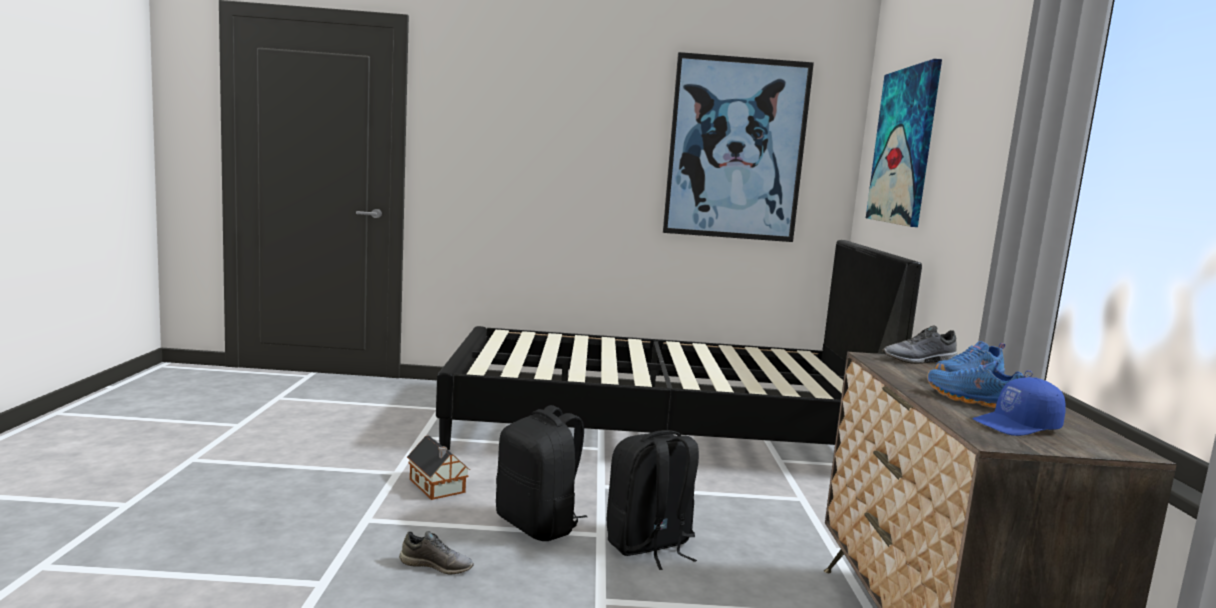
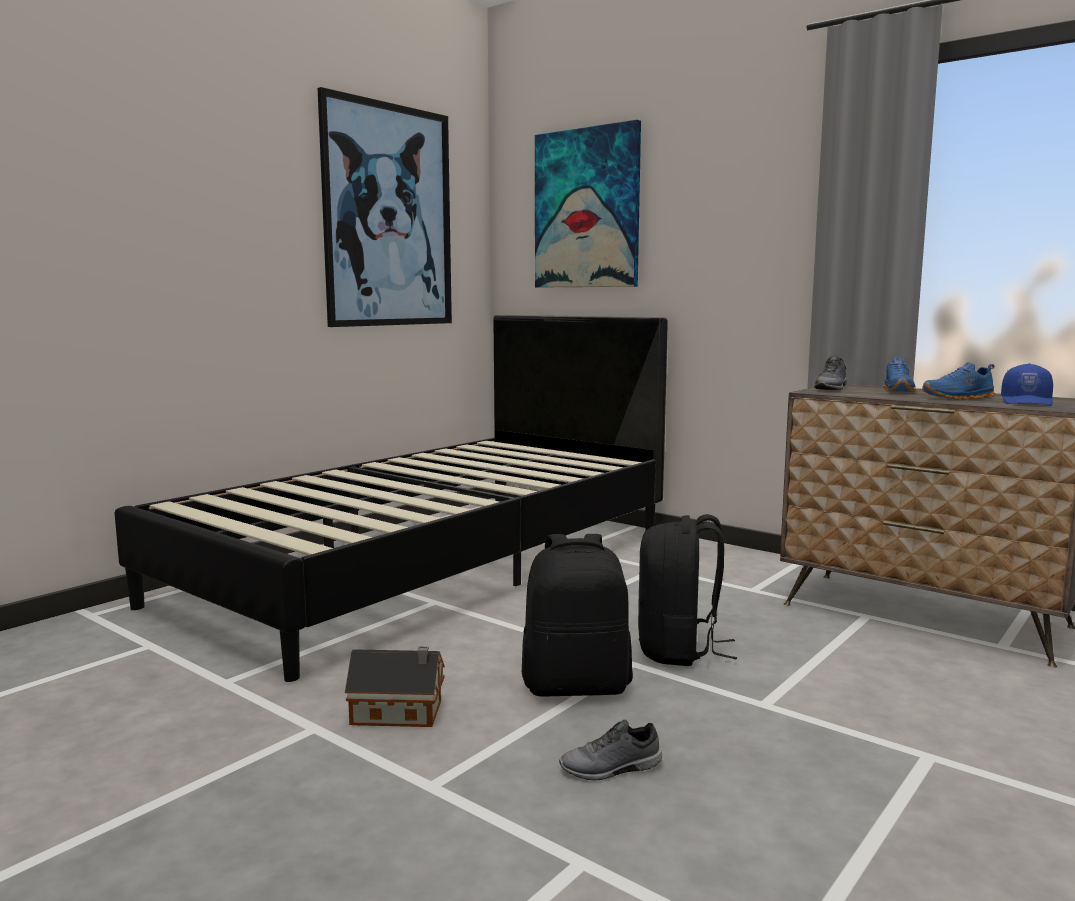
camera: 50 degrees left, 0 degrees up
grey shoe [399,531,474,575] -> grey shoe turned 150 degrees counterclockwise [559,720,662,780]

